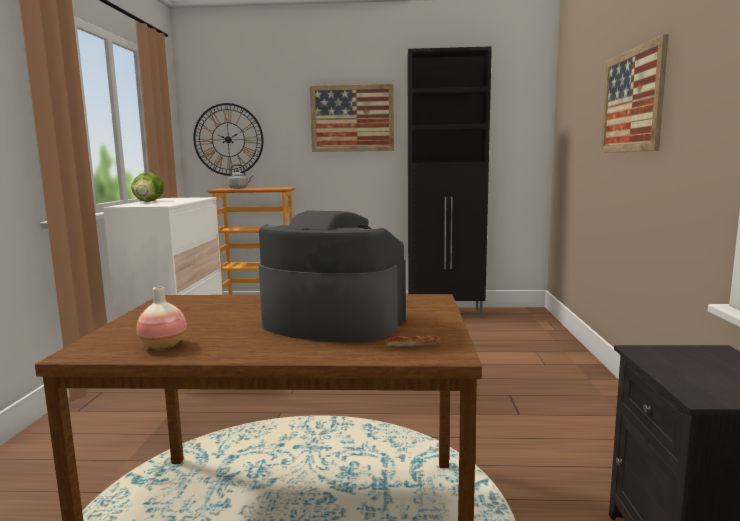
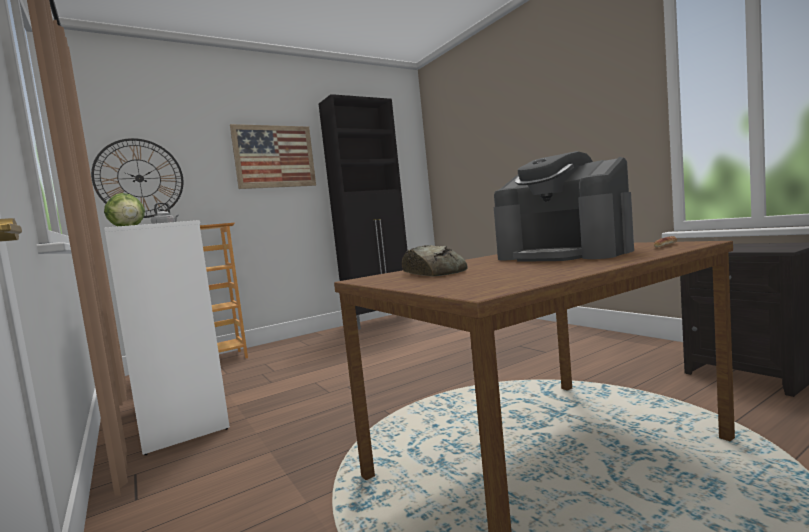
camera: 35 degrees left, 5 degrees down
vase [136,287,187,350] -> none
coffee machine [259,210,406,342] -> coffee machine turned 120 degrees counterclockwise [494,151,634,261]
picture [601,34,669,153] -> none
none -> bread [402,245,467,276]

